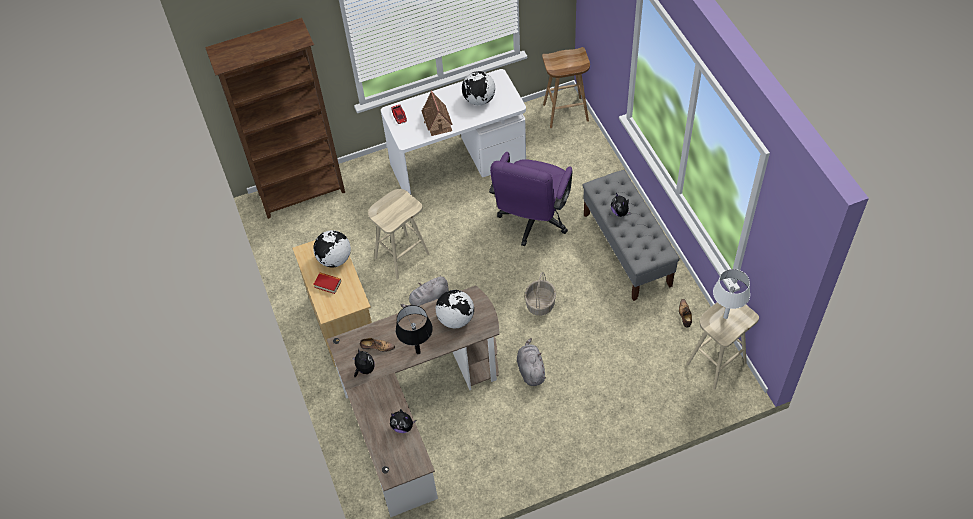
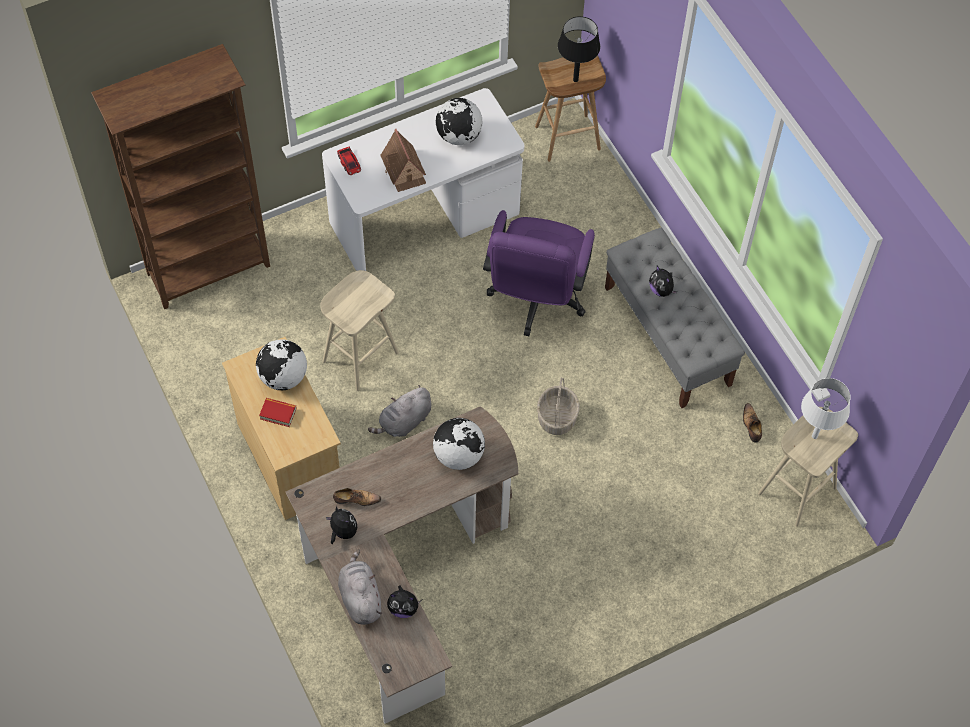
camera: 10 degrees left, 5 degrees up
black table lamp [396,305,433,354] -> black table lamp moved to [558,16,600,82]
grey plush toy [517,338,546,386] -> grey plush toy moved to [338,549,383,624]

